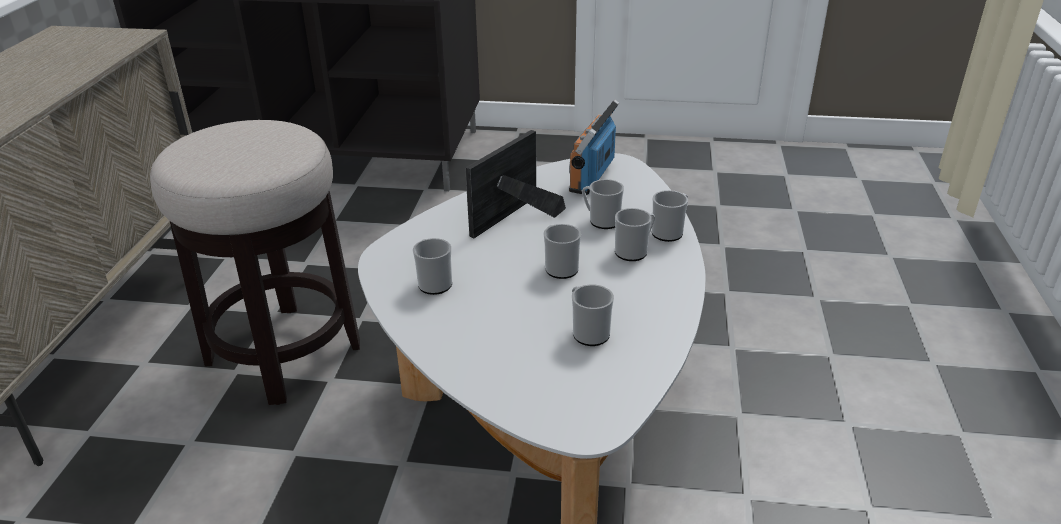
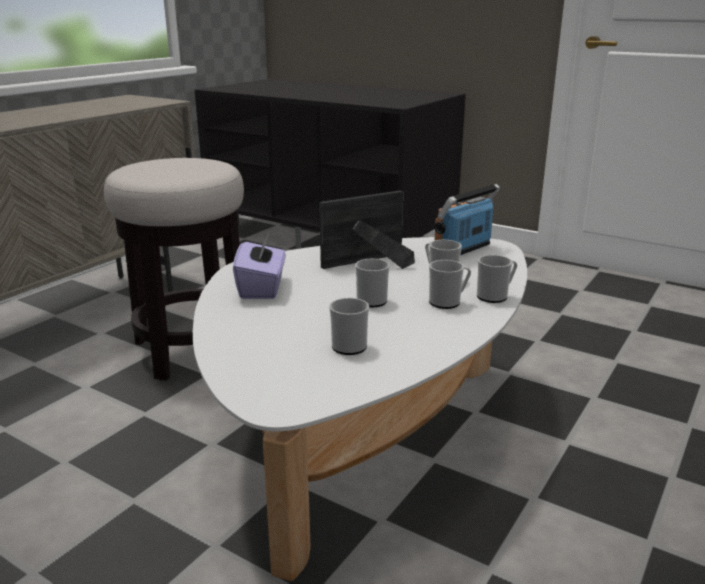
camera: 25 degrees right, 10 degrees down
mug [413,238,452,295] -> purple tissue box [233,232,286,299]

